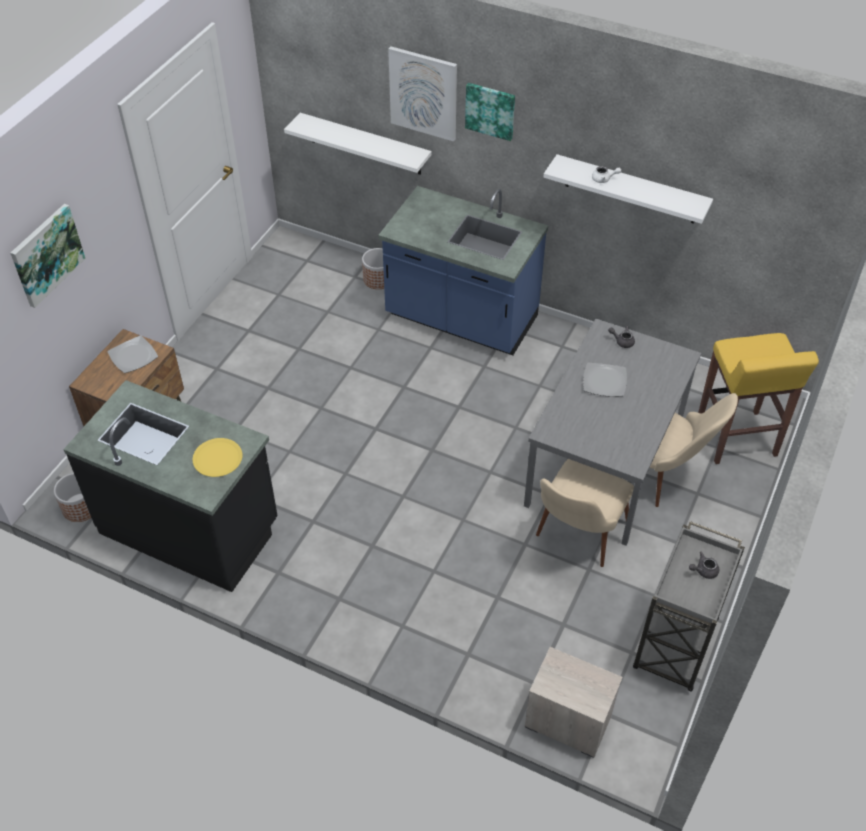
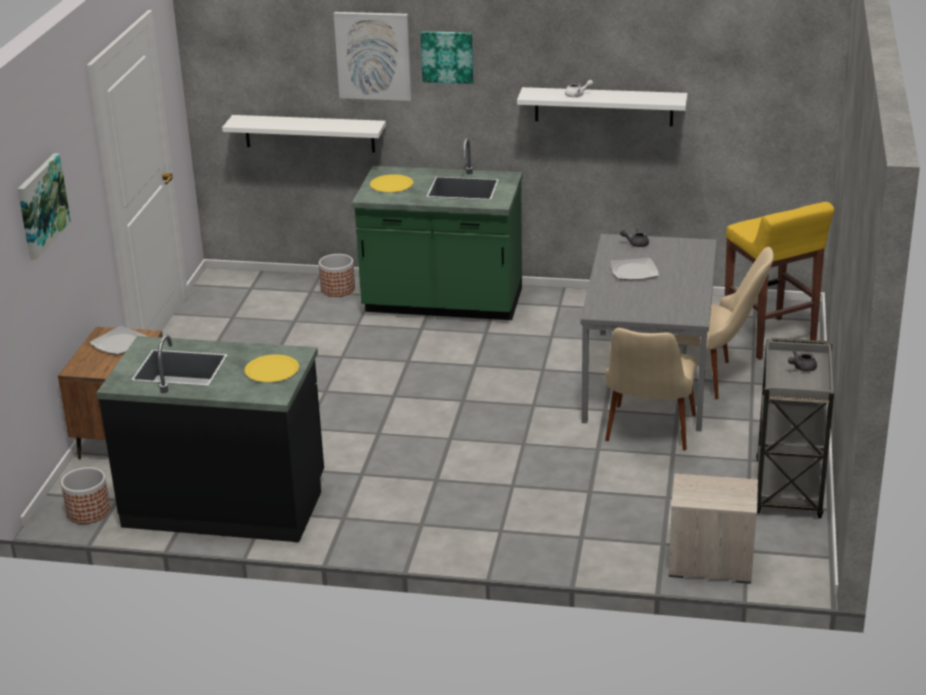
camera: 15 degrees left, 20 degrees down
blue counter [378,186,548,355] -> green counter [352,138,523,320]
none -> yellow plate [370,174,413,192]

